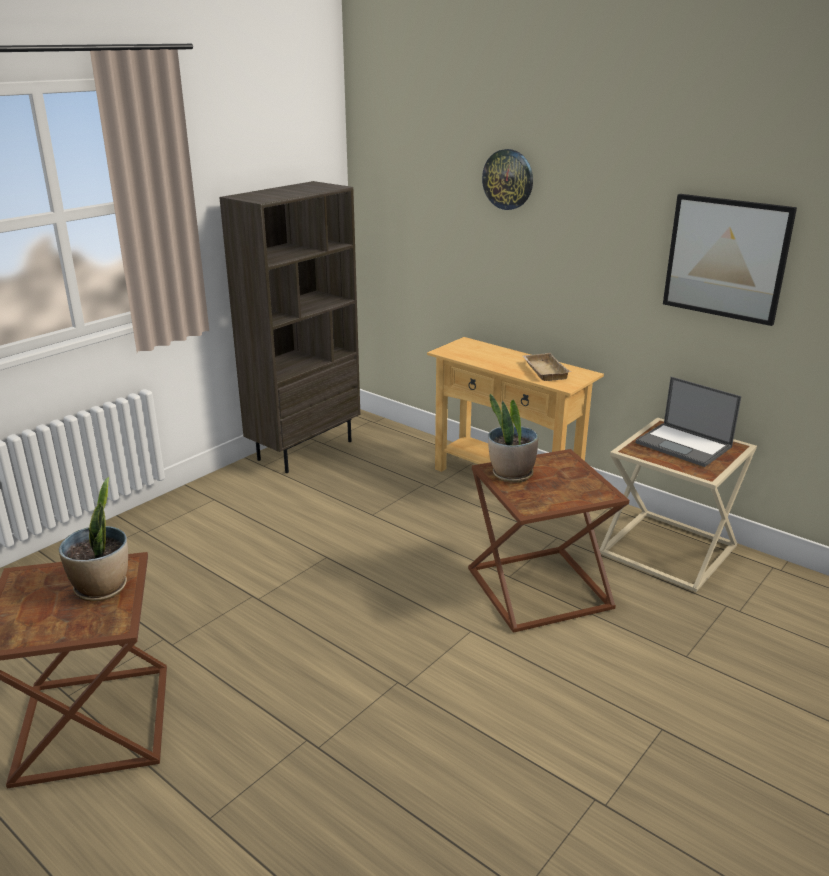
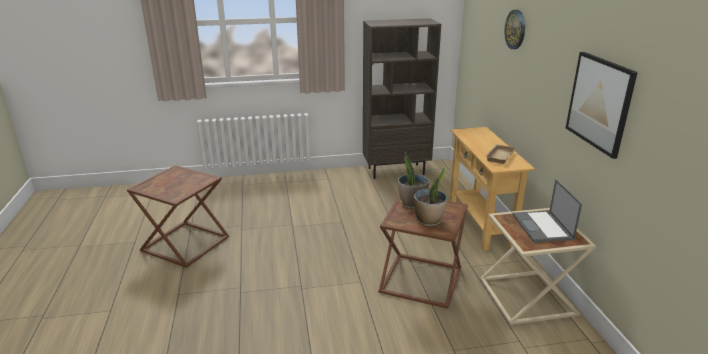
camera: 40 degrees right, 0 degrees up
potted plant [59,477,128,602] -> potted plant moved to [414,166,447,226]

